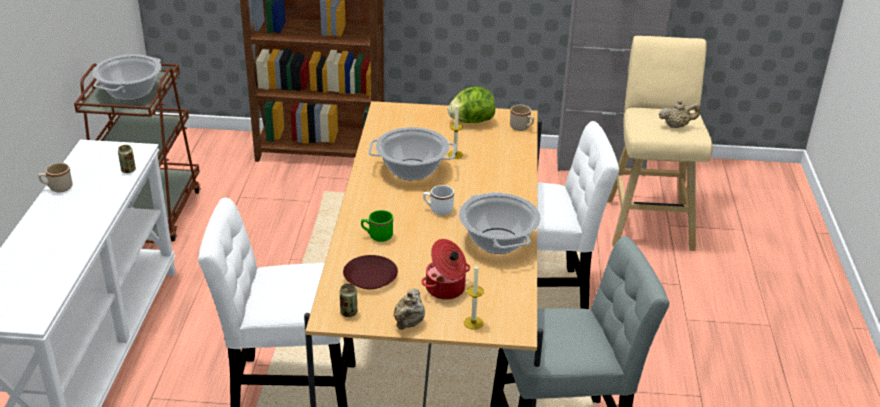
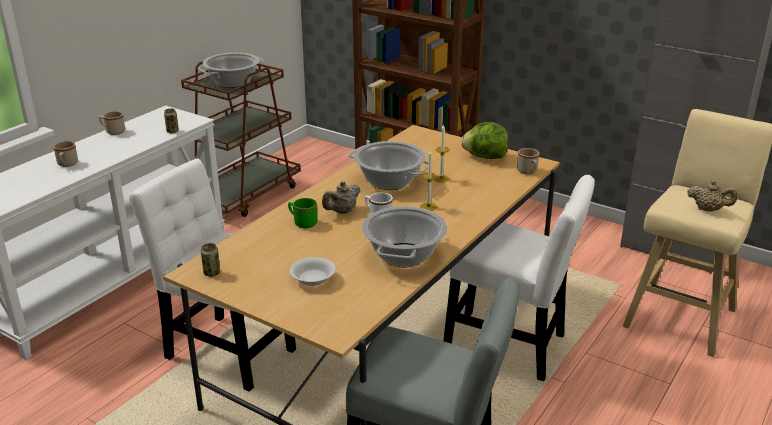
camera: 30 degrees right, 5 degrees down
brown plate [343,255,398,289] -> none
beige teapot [393,288,425,330] -> beige teapot moved to [322,181,360,214]
cooking pot [422,239,470,300] -> white bowl [290,257,335,286]
candle [464,264,484,330] -> candle moved to [420,149,437,211]
none -> beige mug [54,141,78,167]

